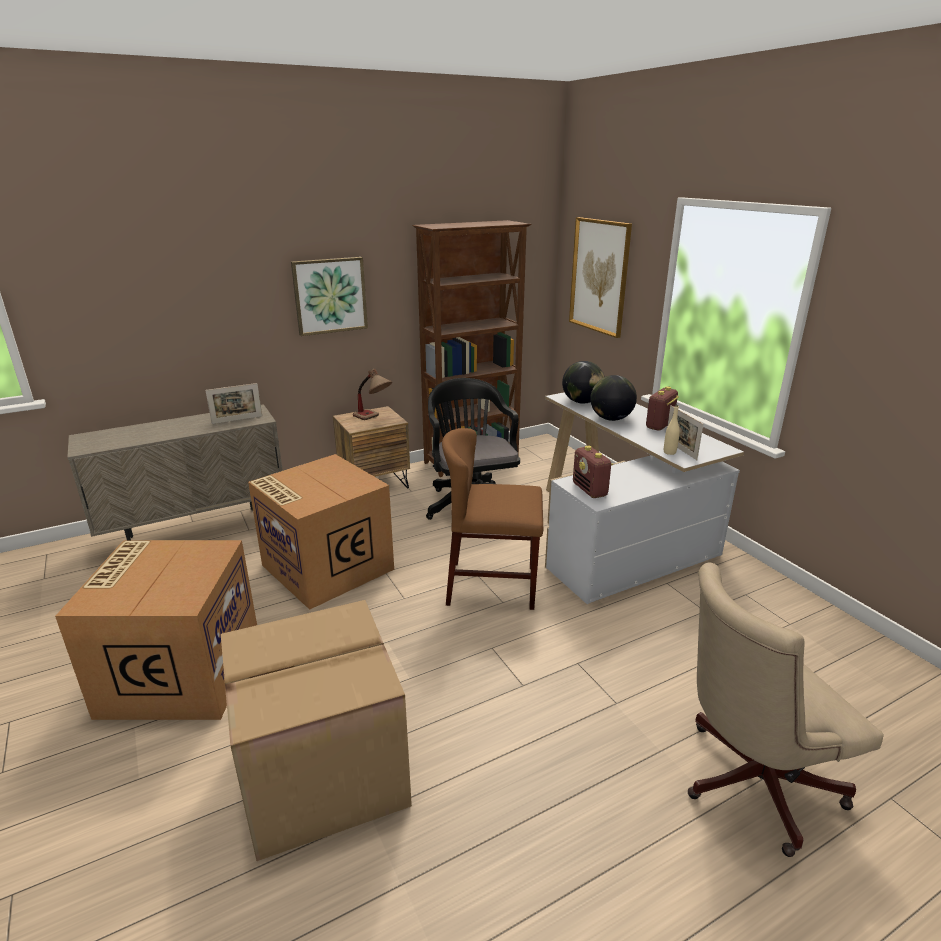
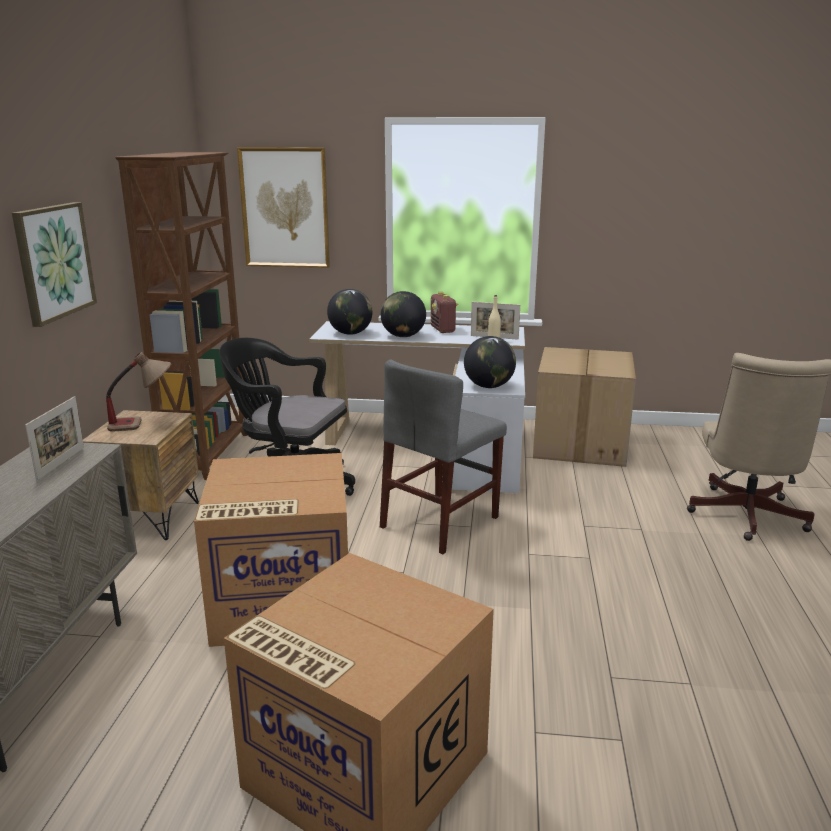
camera: 55 degrees left, 5 degrees down
cardboard box [221,600,412,861] -> cardboard box moved to [533,347,636,467]
brown chair [442,428,543,610] -> grey chair [380,360,507,554]
radio [573,445,613,498] -> globe [464,336,516,388]

